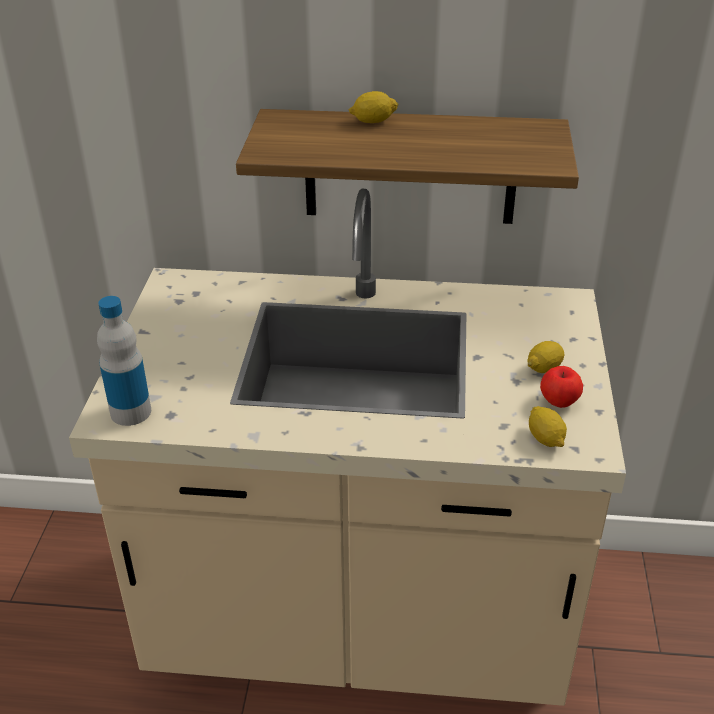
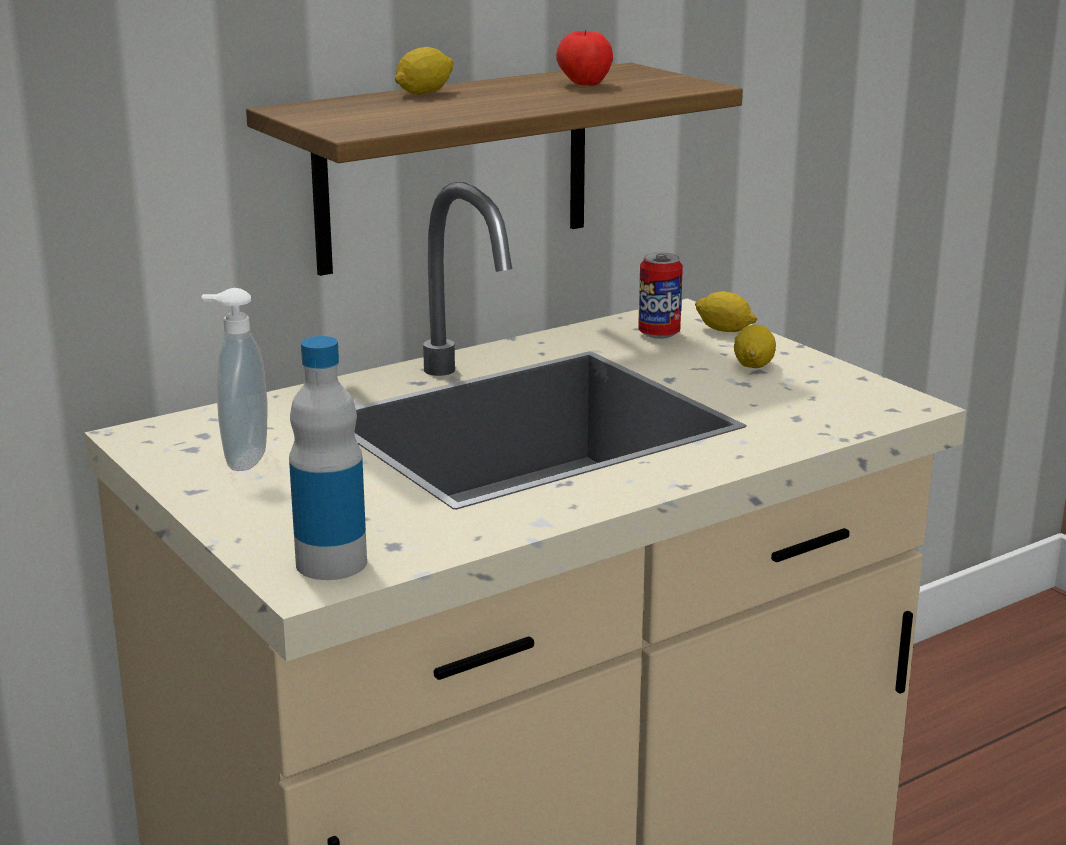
camera: 40 degrees left, 15 degrees down
lemon [529,406,567,447] -> lemon moved to [695,291,757,332]
apple [540,366,583,408] -> apple moved to [556,30,613,86]
none -> soap dispenser [201,288,268,471]
none -> can [638,252,683,339]

